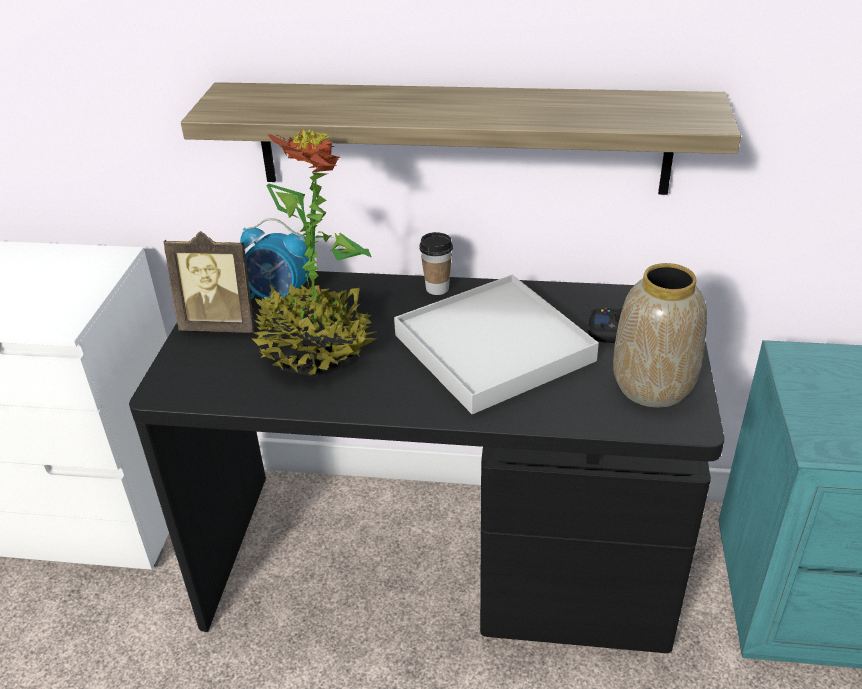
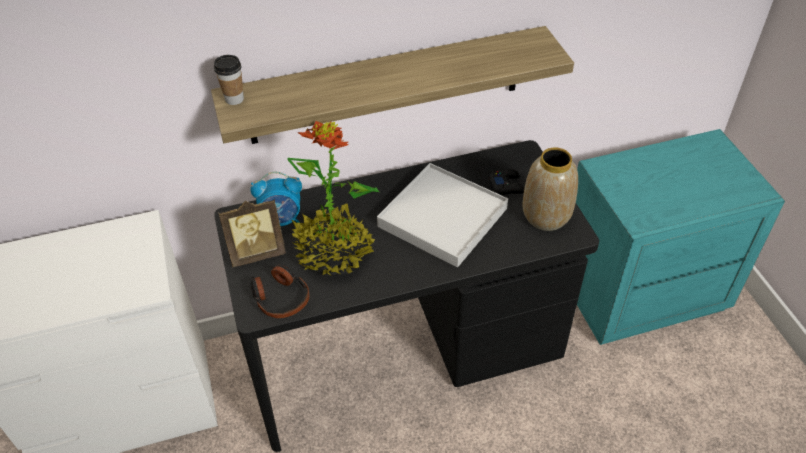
camera: 25 degrees left, 10 degrees up
cup [419,232,453,295] -> cup moved to [214,55,244,105]
none -> headphones [251,265,309,318]

